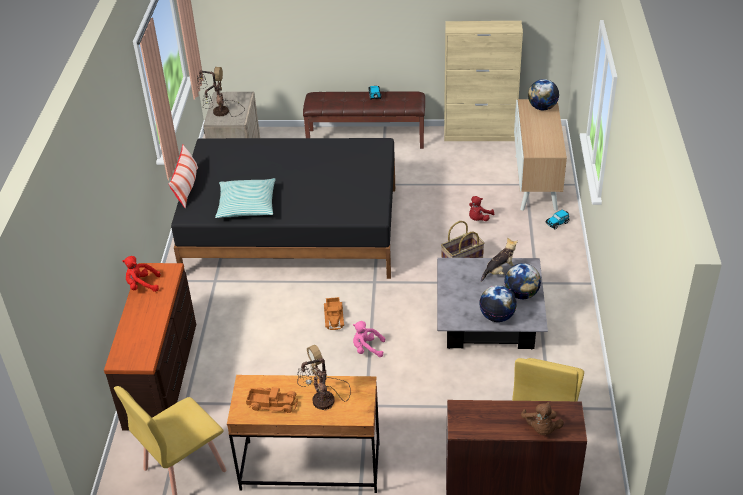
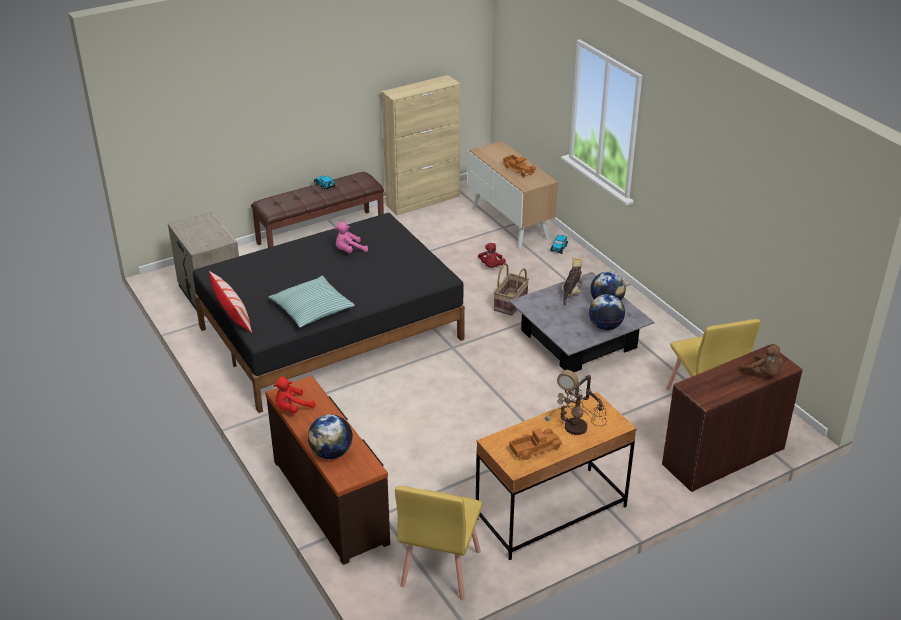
camera: 35 degrees left, 5 degrees down
table lamp [197,67,245,117] -> none
toy truck [324,297,344,330] -> toy truck moved to [503,155,536,177]
pink plush toy [353,321,385,357] -> pink plush toy moved to [335,222,368,253]
globe [528,79,559,110] -> globe moved to [308,414,353,459]

